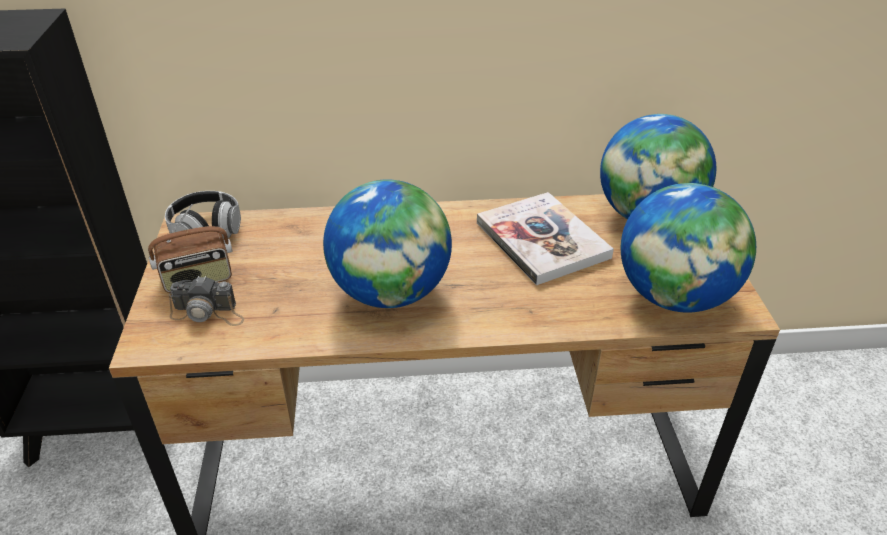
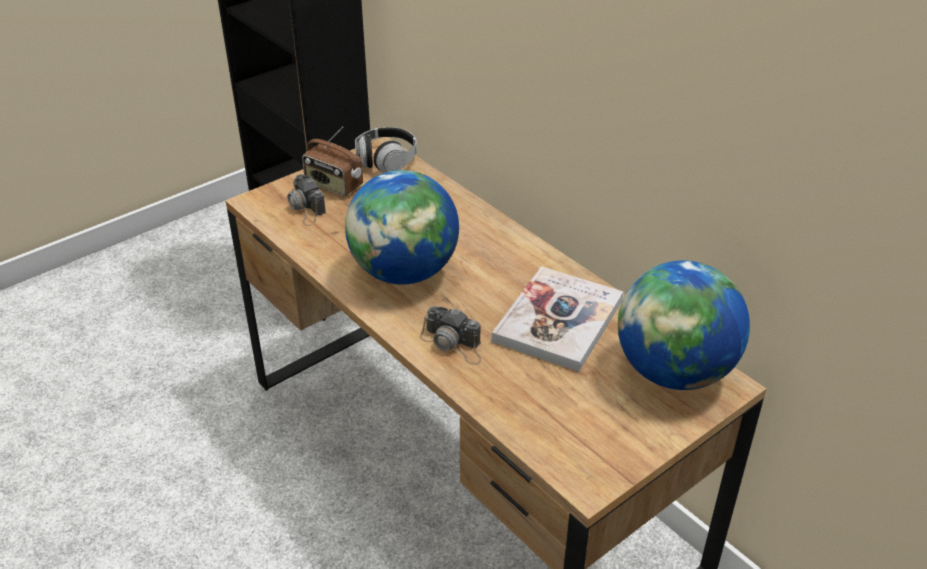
camera: 55 degrees right, 0 degrees up
globe [621,183,756,313] -> none
none -> camera [420,306,482,365]

